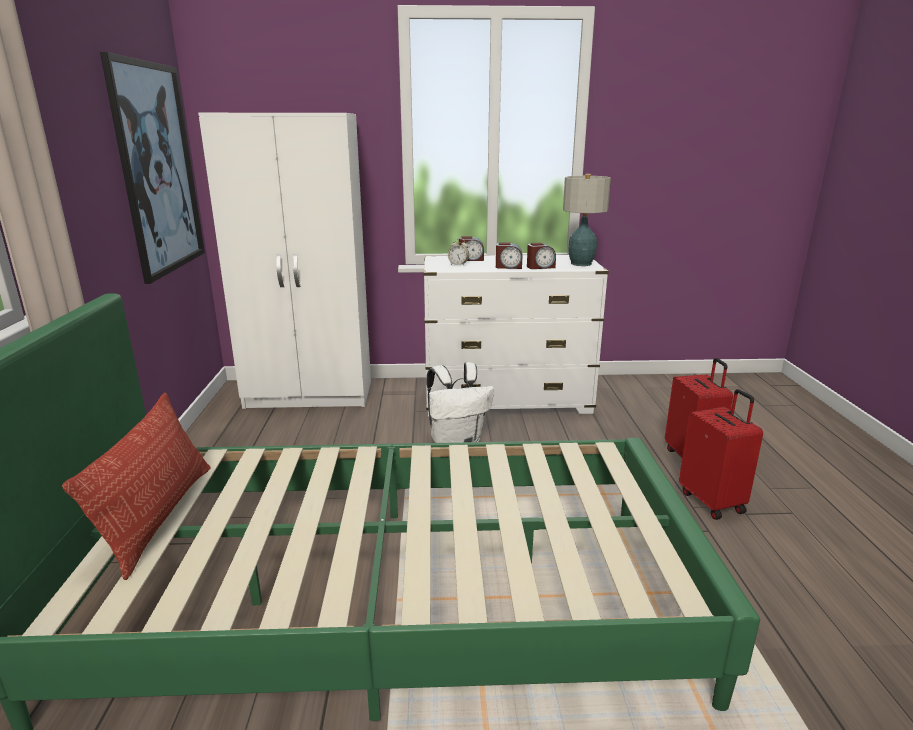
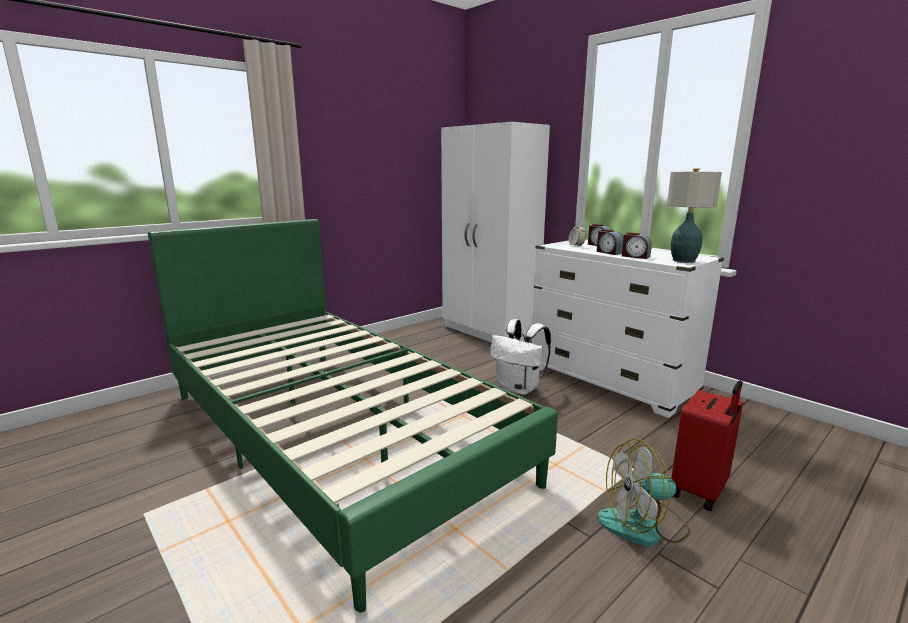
camera: 50 degrees right, 5 degrees down
pillow [62,393,210,580] -> none
picture [100,52,205,284] -> none
red suitcase [679,389,763,520] -> fan [597,439,690,546]

